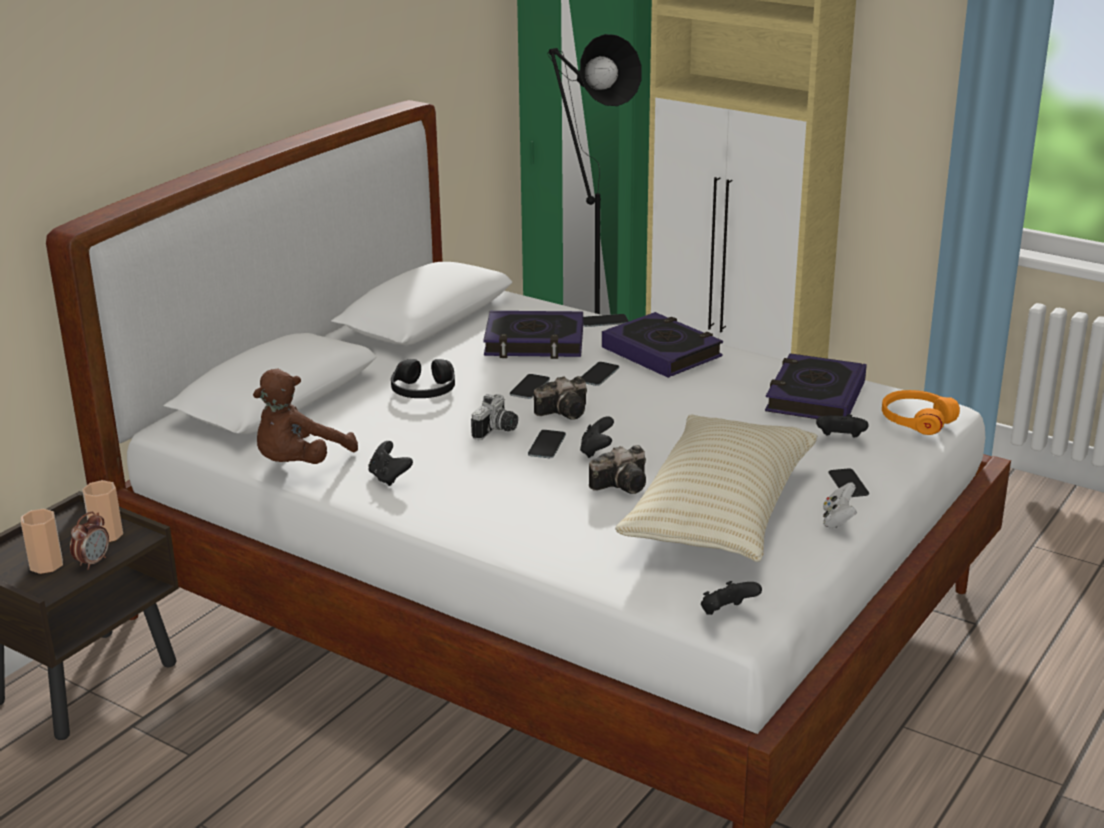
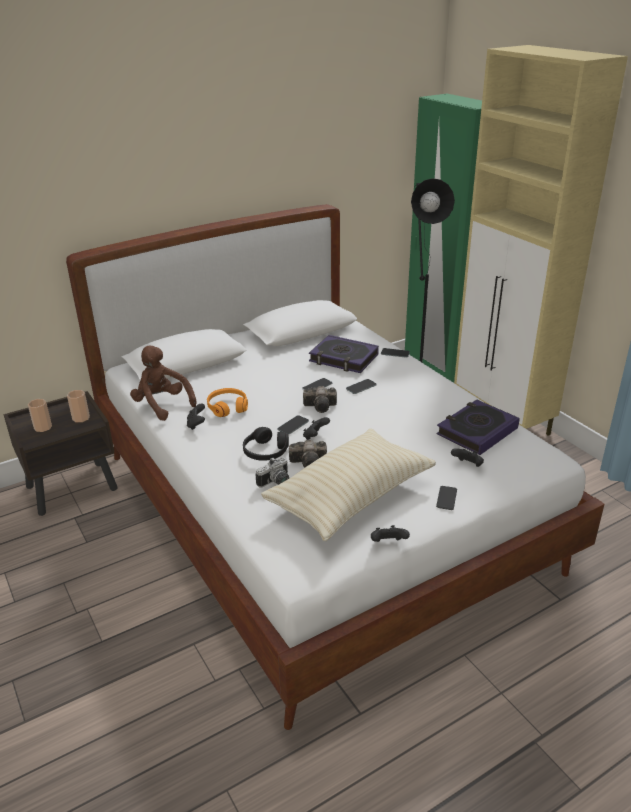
camera: 25 degrees right, 5 degrees up
alarm clock [70,512,109,570] -> none
brown plush toy [253,368,358,464] -> brown plush toy turned 75 degrees clockwise [130,345,197,421]
black headphones [391,359,455,398] -> black headphones moved to [243,427,289,461]
camera [471,394,518,440] -> camera moved to [256,457,289,488]
book [602,312,723,378] -> none
black game controller [701,581,762,615] -> black game controller moved to [371,525,410,542]
white game controller [823,482,857,529] -> none
orange headphones [882,390,960,435] -> orange headphones moved to [207,388,248,417]

